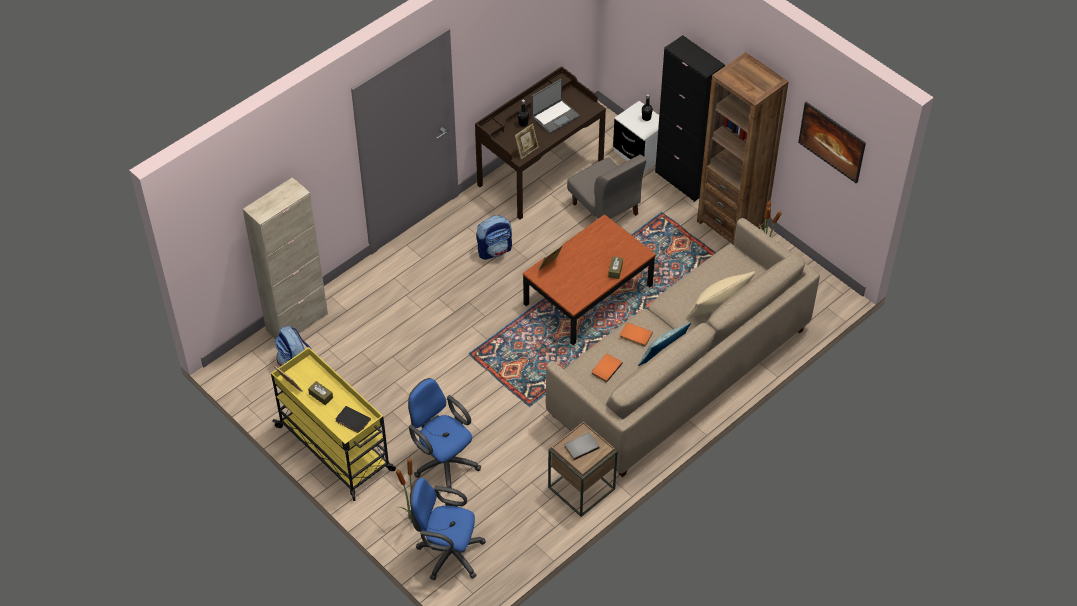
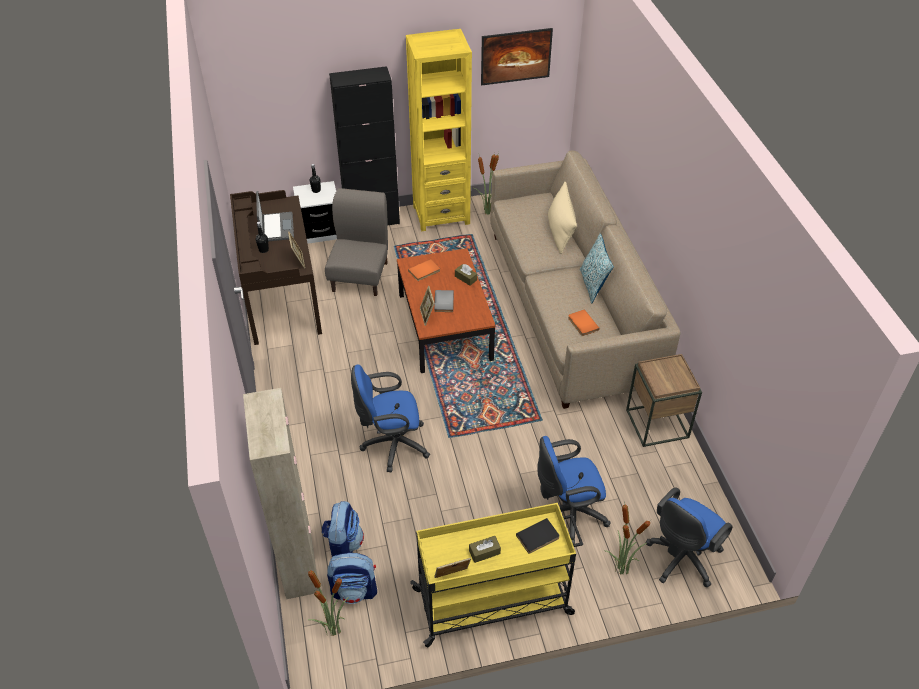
camera: 60 degrees left, 5 degrees down
backpack [476,215,512,260] -> backpack moved to [322,501,364,557]
grey book [565,433,600,460] -> grey book moved to [434,290,454,312]
grey chair [567,154,646,219] -> grey chair turned 75 degrees counterclockwise [325,188,388,296]
orange book [620,322,653,347] -> orange book moved to [408,259,440,281]
brown bookcase [697,52,788,245] -> yellow bookcase [406,29,472,231]
none -> potted plant [308,570,349,636]
none -> blue office chair [351,365,430,472]

